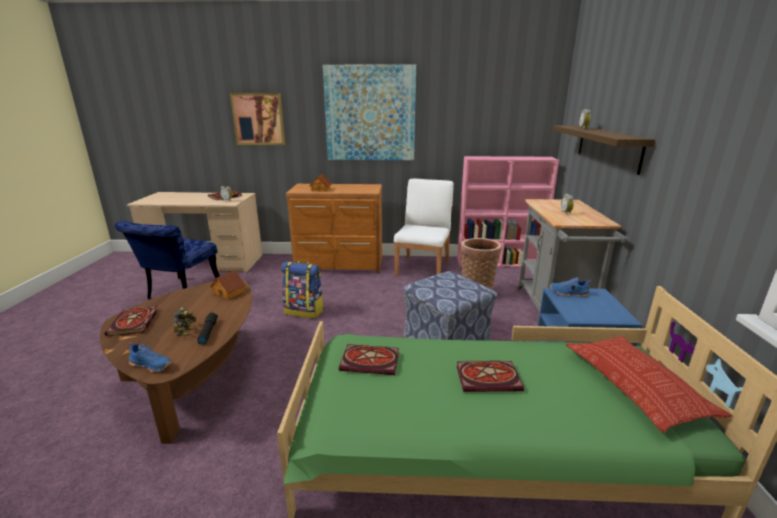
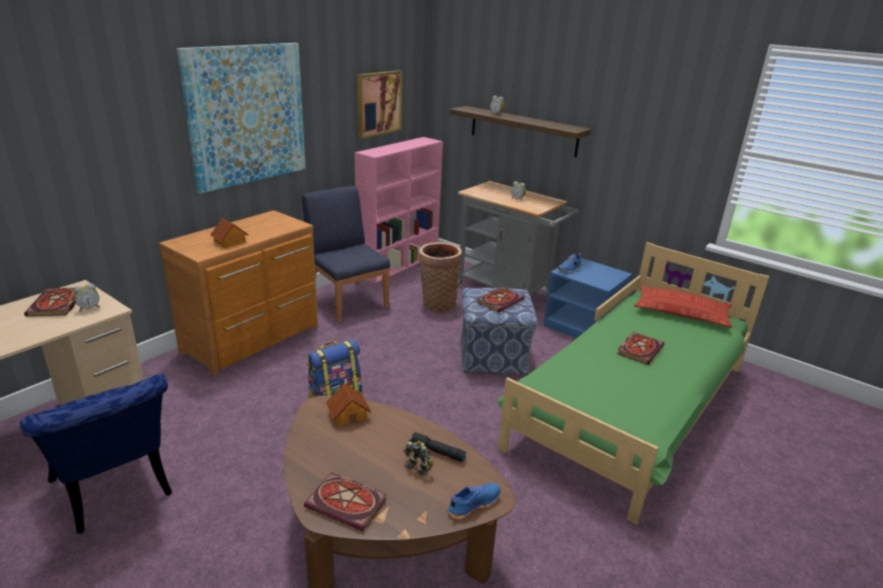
camera: 55 degrees left, 5 degrees up
picture [230,93,285,145] -> picture moved to [357,70,402,139]
book [339,344,399,375] -> book moved to [476,287,525,313]
white chair [394,179,454,276] -> blue chair [302,186,390,322]

